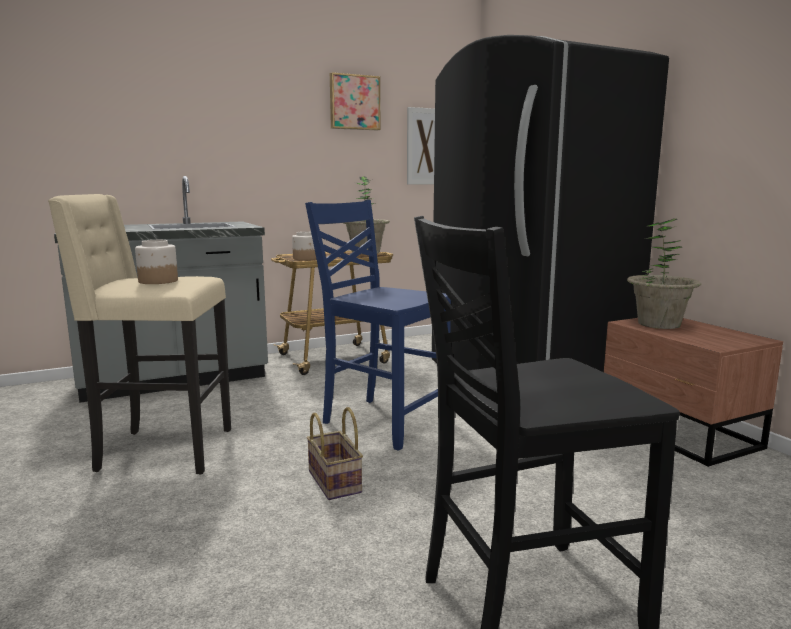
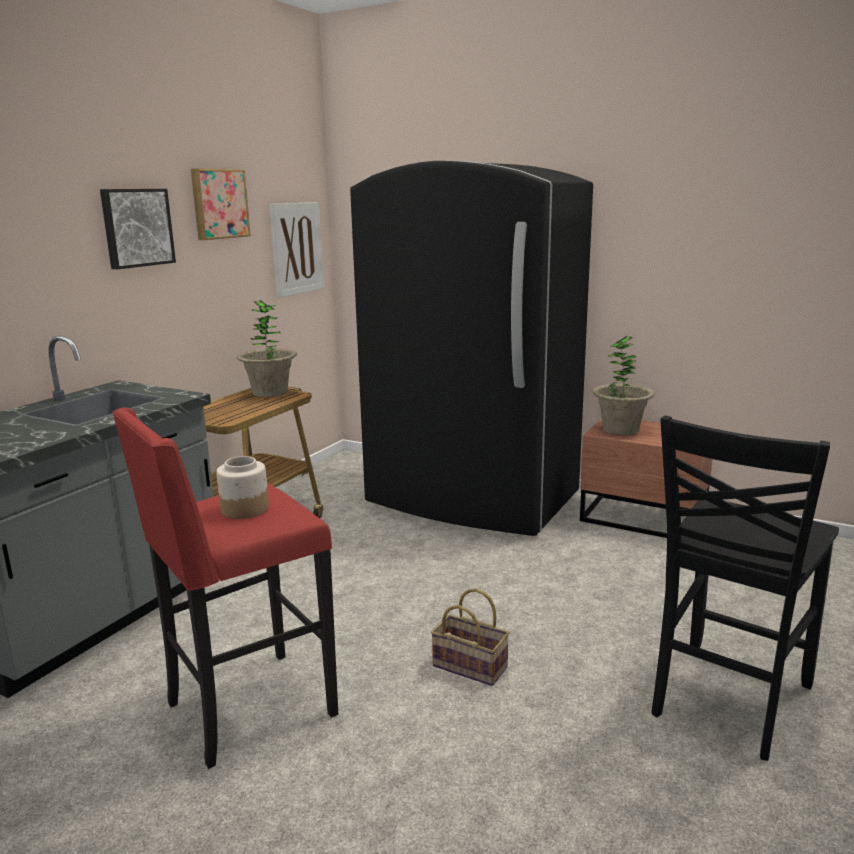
camera: 35 degrees left, 5 degrees up
beige stool [48,194,231,474] -> red stool [112,407,338,769]
jar [292,231,316,260] -> none
blue chair [305,200,451,451] -> none
none -> picture [100,189,176,269]

